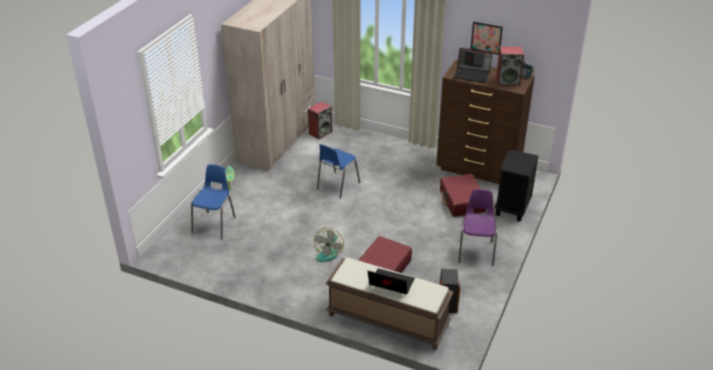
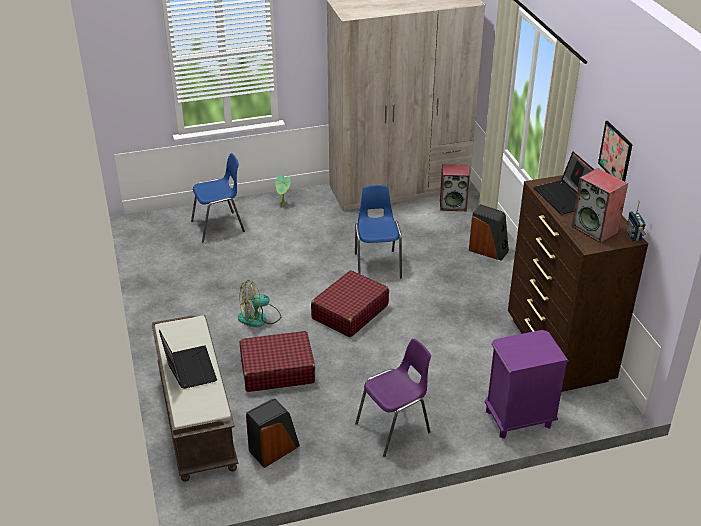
camera: 50 degrees right, 0 degrees up
blue chair [317,144,360,199] -> blue chair turned 90 degrees clockwise [355,185,402,278]
red suitcase [440,174,486,217] -> red suitcase moved to [311,270,389,337]
black nightstand [495,150,539,222] -> purple nightstand [485,330,569,439]
none -> speaker [469,205,509,260]

